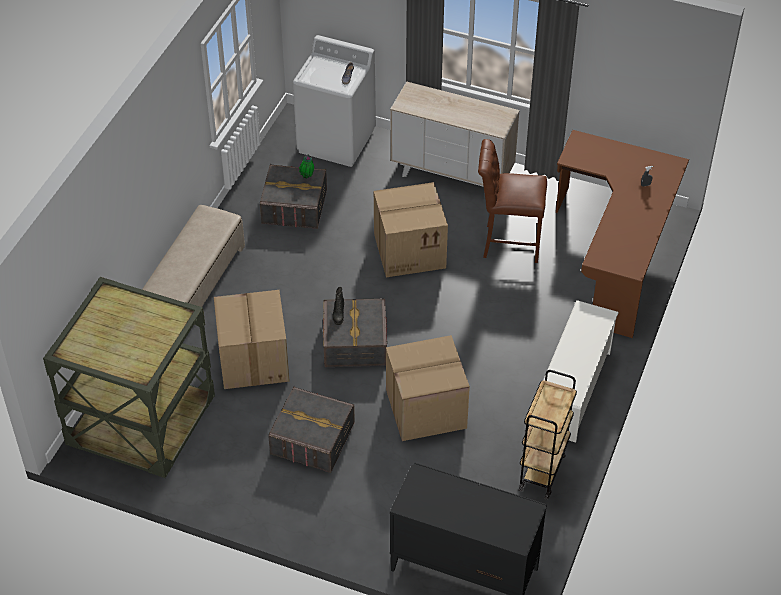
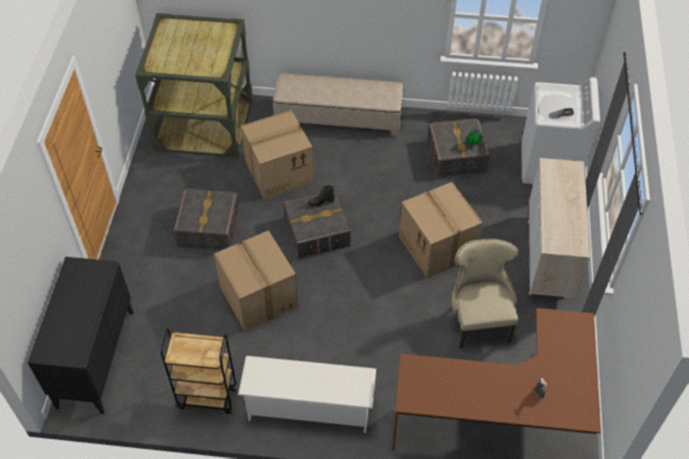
camera: 75 degrees right, 5 degrees up
brown stool [478,139,547,263] -> beige chair [451,239,518,349]

